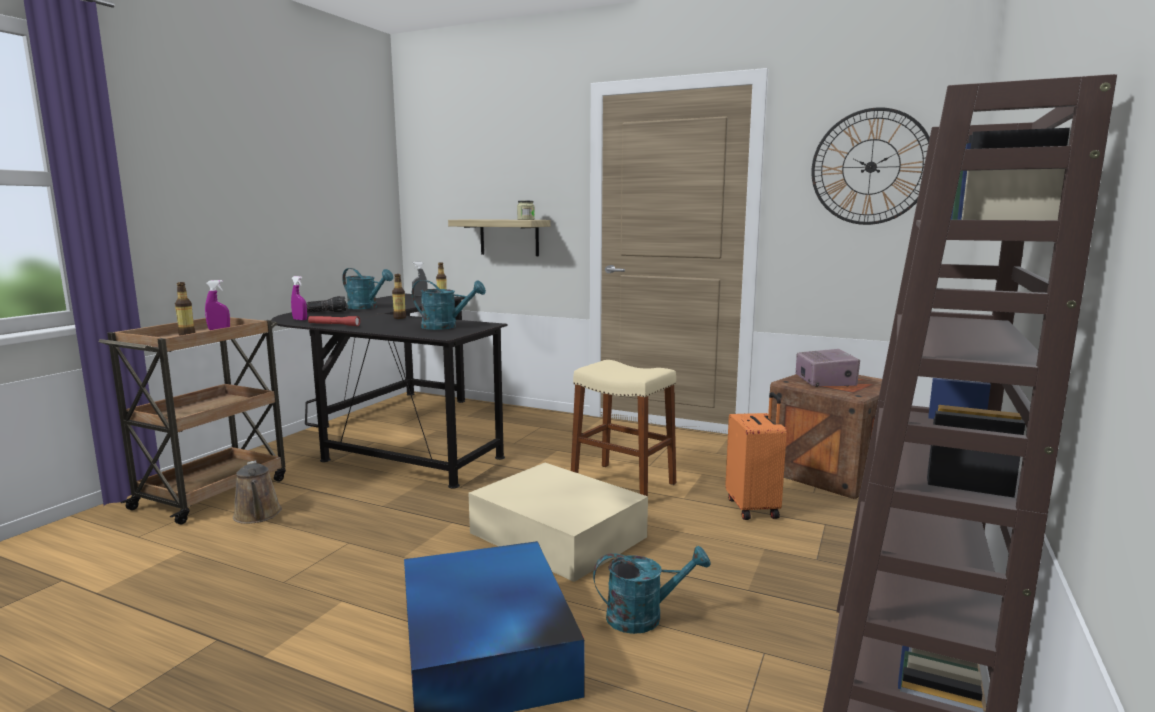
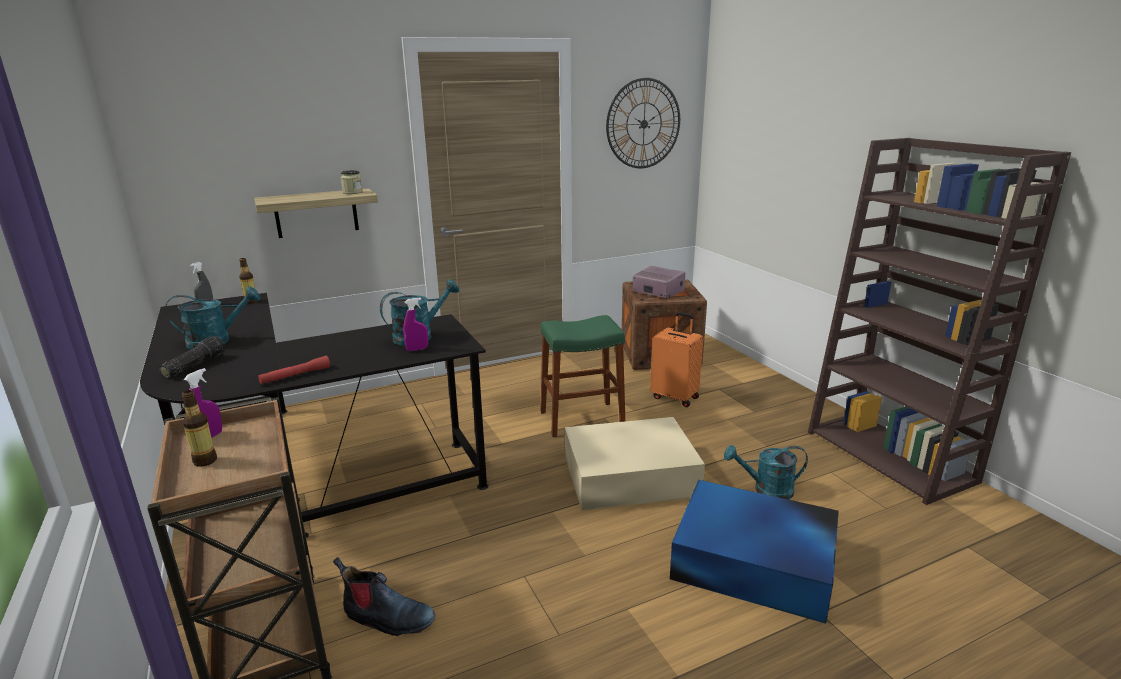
camera: 50 degrees left, 10 degrees up
brown watering can [233,460,282,524] -> boot [333,557,435,636]
purple spray bottle [291,276,307,320] -> purple spray bottle moved to [403,298,428,351]
bottle [392,274,406,319] -> none
beige stool [571,360,676,496] -> green stool [540,315,625,437]
turquoise watering can [593,546,711,634] -> turquoise watering can turned 120 degrees counterclockwise [724,445,808,500]

